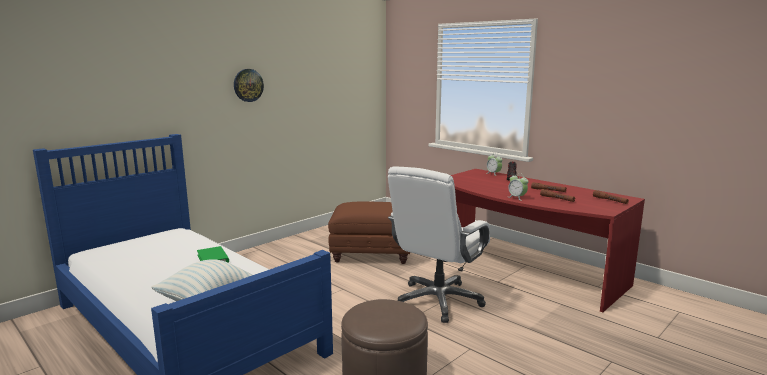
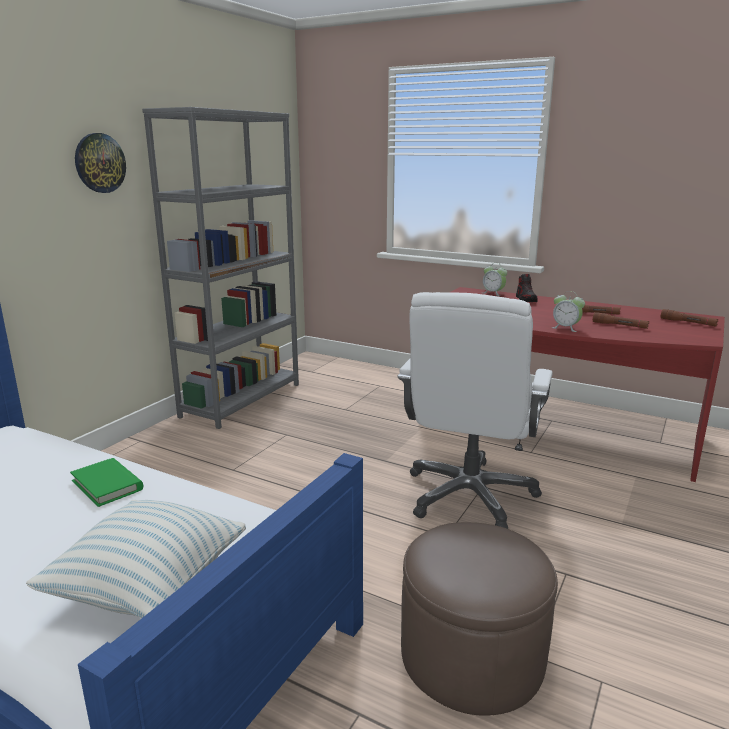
camera: 15 degrees left, 5 degrees up
brown ottoman [328,202,411,264] -> none
none -> grey bookcase [142,107,299,429]

